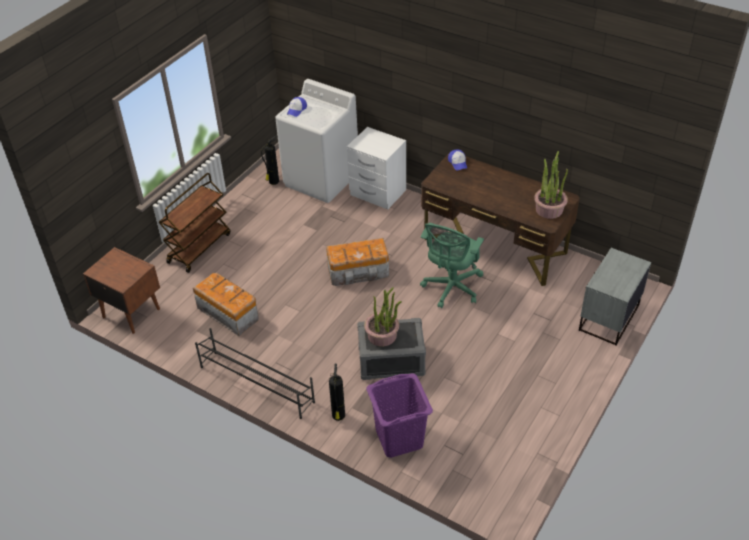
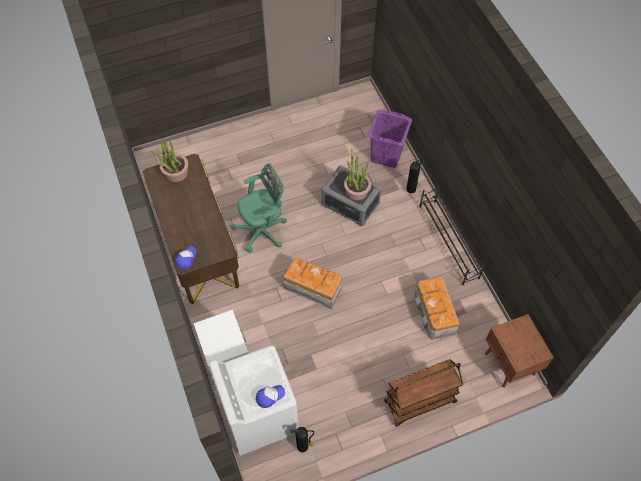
camera: 145 degrees left, 15 degrees up
grey nightstand [579,248,651,346] -> none

